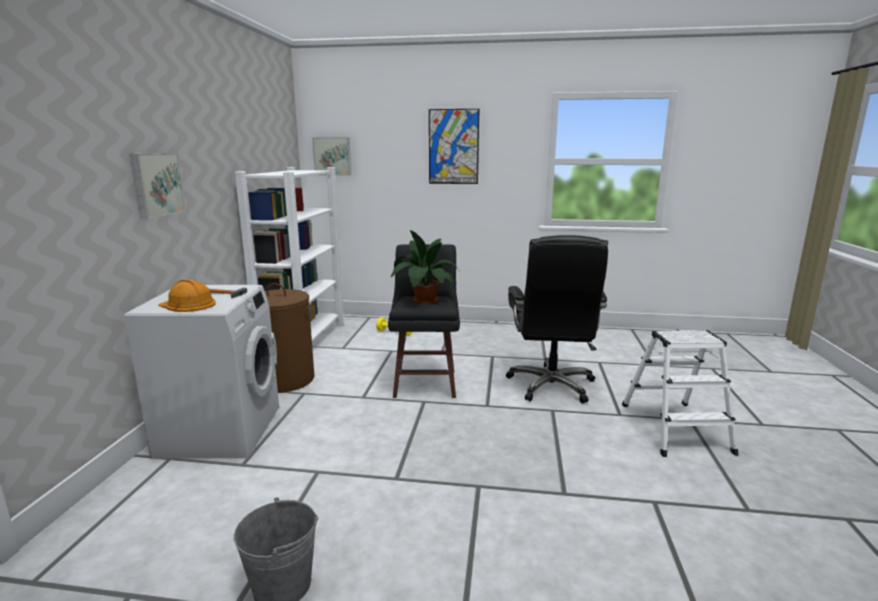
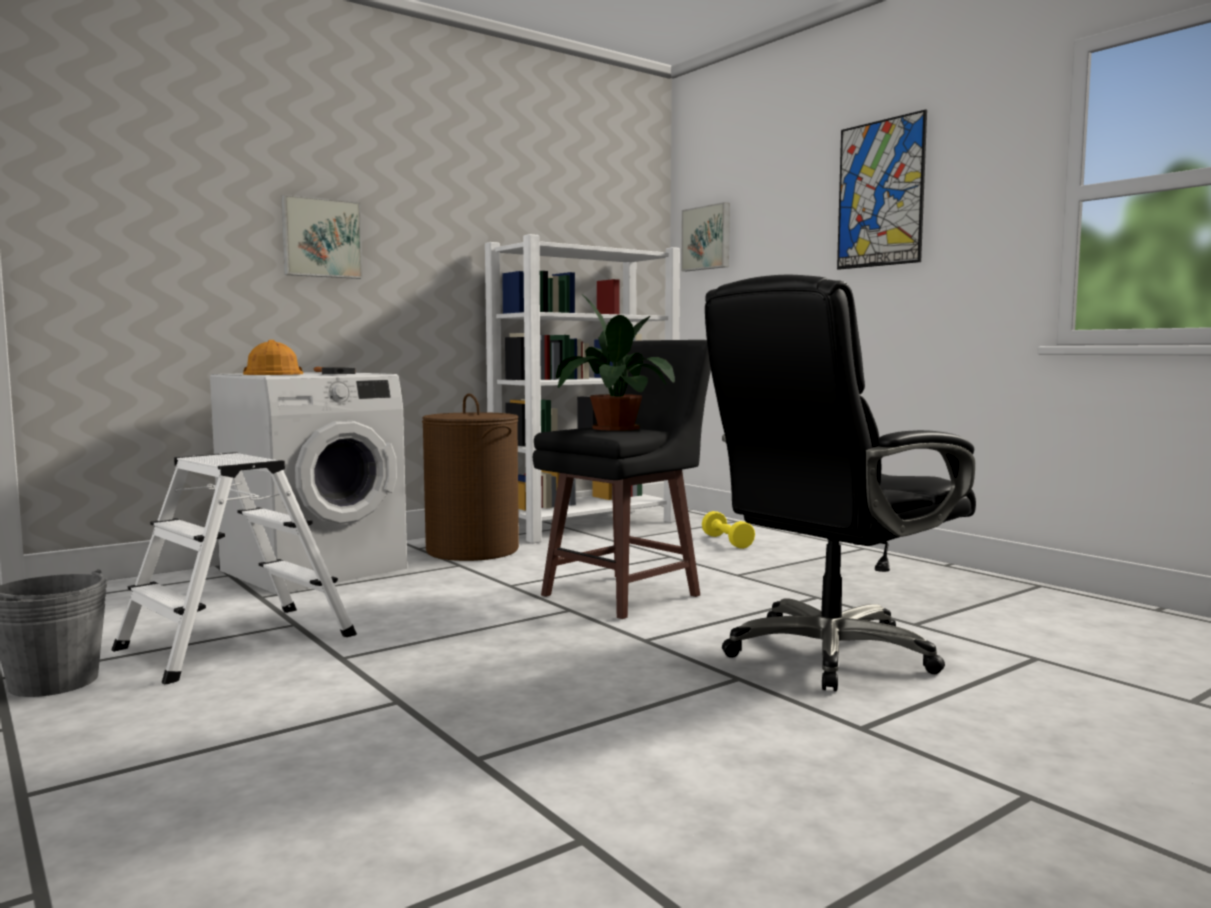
camera: 45 degrees right, 10 degrees down
white step ladder [622,330,739,457] -> white step ladder moved to [111,452,357,684]

